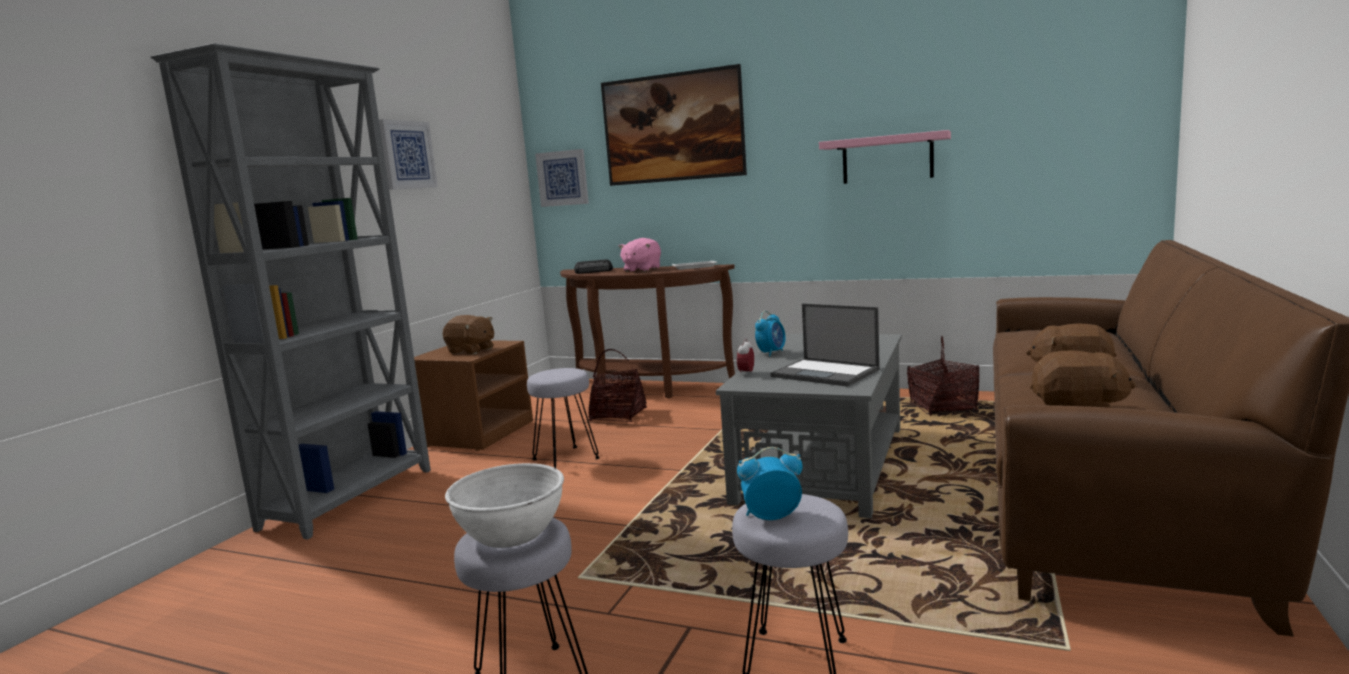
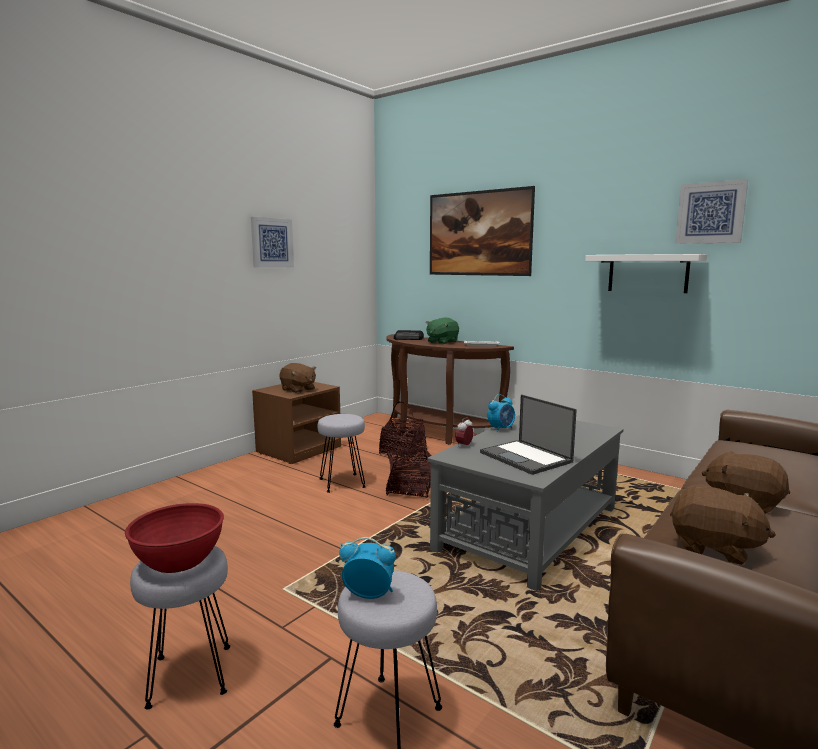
camera: 15 degrees right, 0 degrees up
grey bookcase [150,43,431,540] -> none
white bowl [445,463,564,548] -> red bowl [125,503,224,573]
picture [535,149,589,207] -> picture moved to [675,179,748,244]
pink plush toy [618,238,661,272] -> green plush toy [426,318,459,344]
pink shelf [819,130,951,184] -> white shelf [585,254,707,293]
basket [907,336,979,416] -> basket moved to [386,429,431,498]

